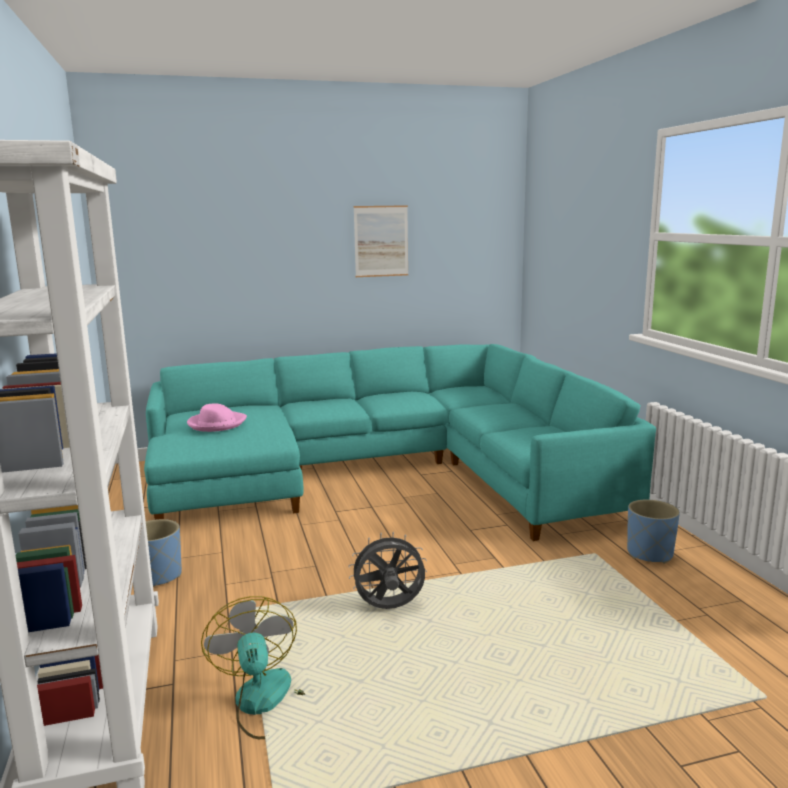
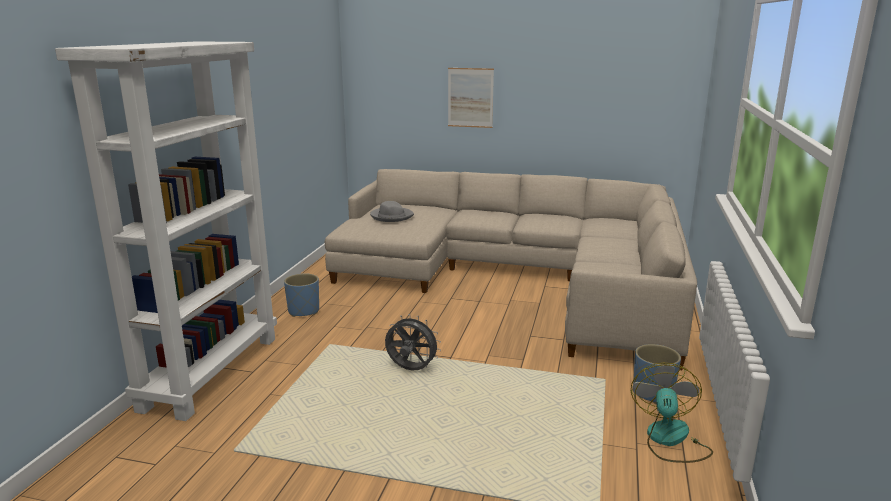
camera: 30 degrees right, 5 degrees up
turquoise sofa [144,344,656,541] -> beige sofa [325,169,697,370]
pink hat [187,403,247,432] -> grey hat [370,201,414,222]
fan [201,596,305,739] -> fan moved to [631,363,713,463]
picture [354,205,408,277] -> picture moved to [448,68,494,128]

